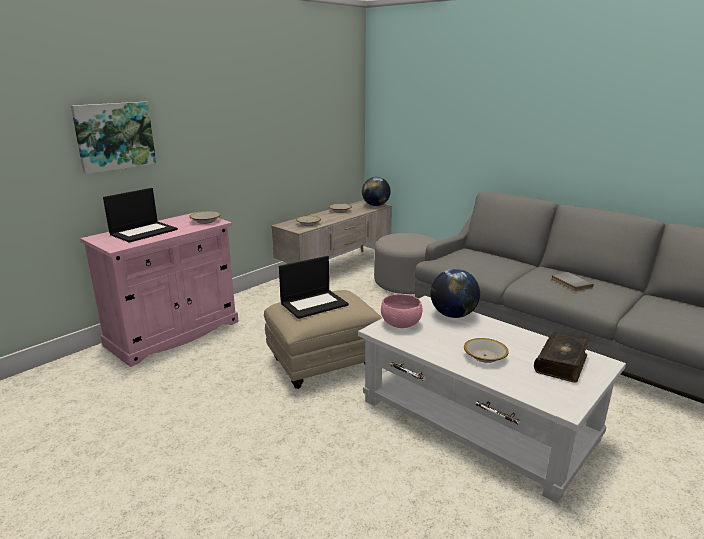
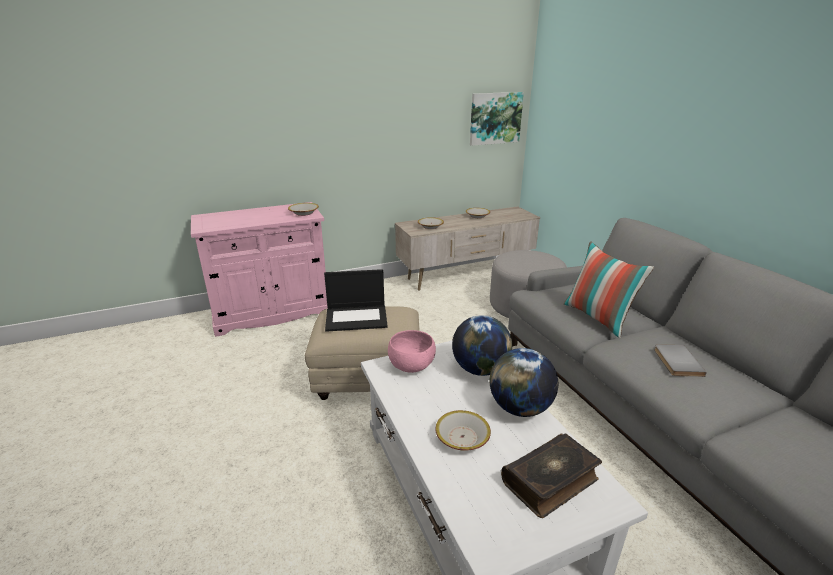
camera: 25 degrees right, 5 degrees up
picture [71,102,156,174] -> picture moved to [470,92,524,146]
laptop [103,188,178,243] -> none
globe [362,177,391,206] -> globe moved to [490,348,558,417]
none -> pillow [564,241,654,338]

